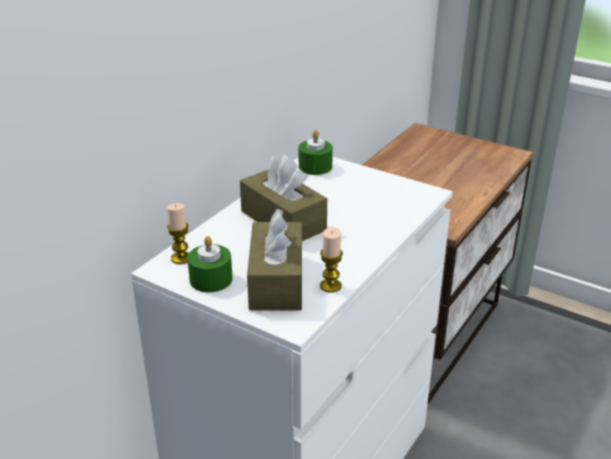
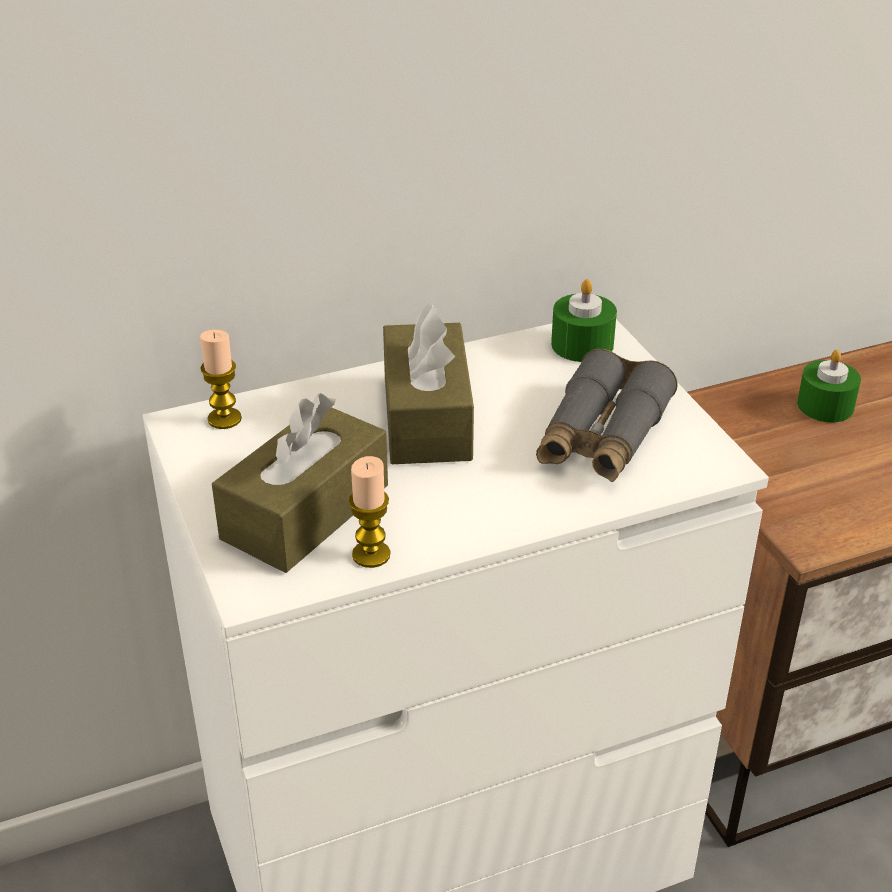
camera: 35 degrees right, 5 degrees up
green candle [187,236,233,292] -> green candle moved to [797,350,861,423]
none -> grey binoculars [536,349,678,482]

